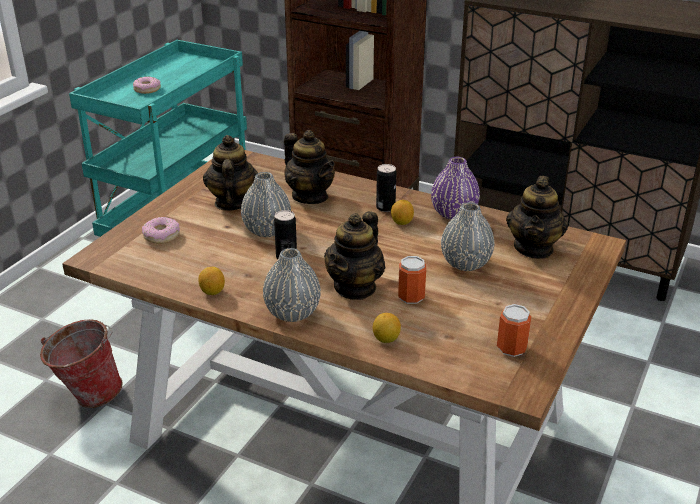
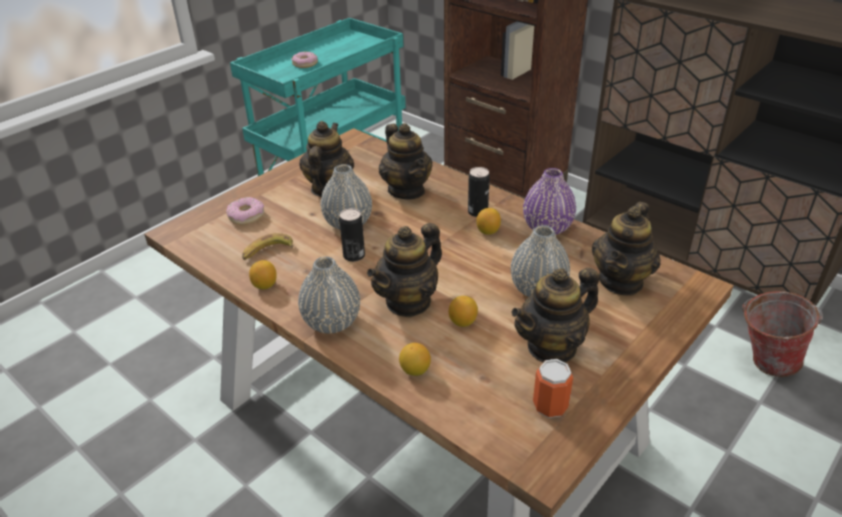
camera: 15 degrees right, 5 degrees up
bucket [40,319,123,408] -> bucket moved to [742,291,823,377]
can [398,256,426,304] -> lemon [449,296,478,327]
none -> banana [242,233,293,260]
none -> teapot [511,267,599,363]

